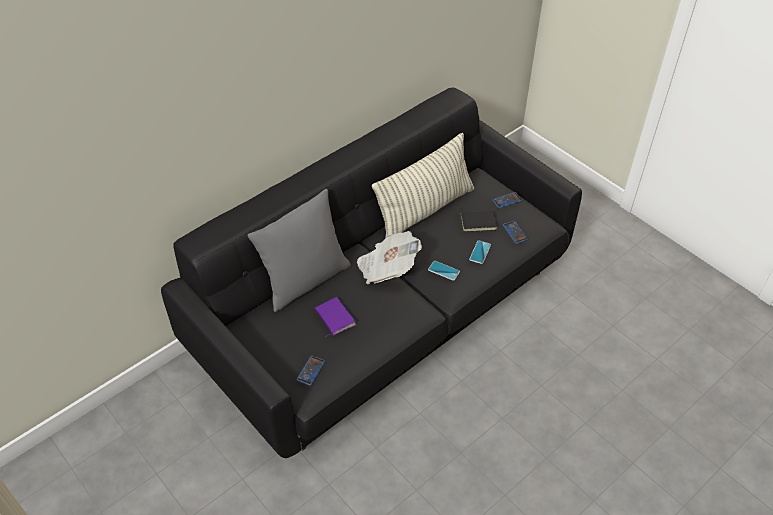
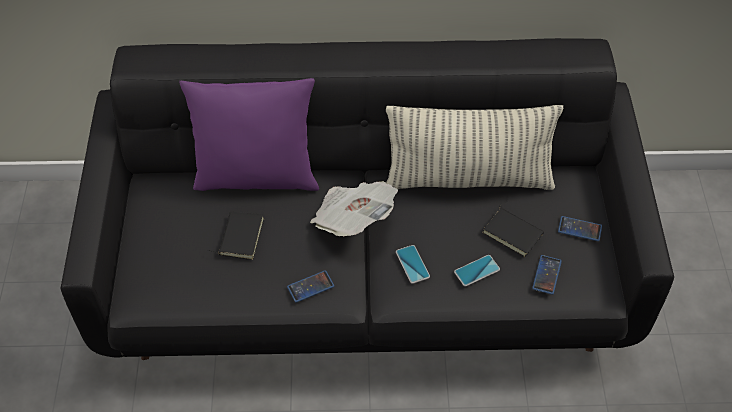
camera: 40 degrees right, 5 degrees up
grey pillow [248,189,351,312] -> purple pillow [179,78,319,191]
phone [296,355,325,386] -> phone moved to [287,270,334,303]
purple book [315,297,356,337] -> black book [207,212,264,260]

